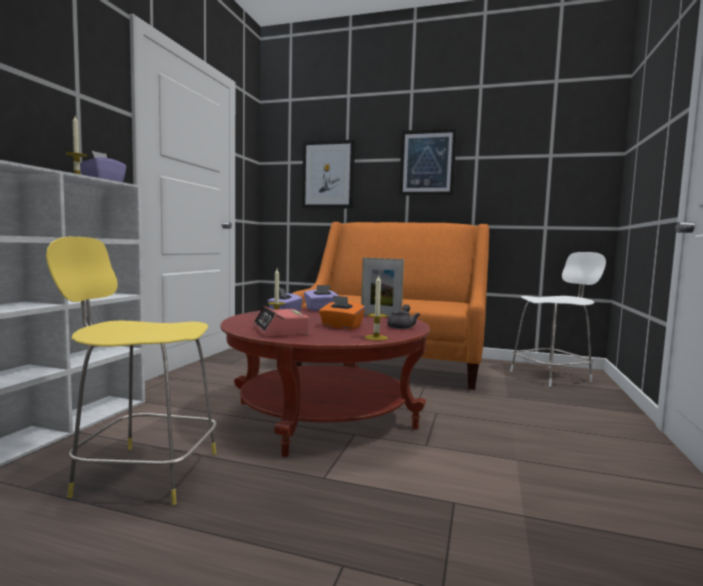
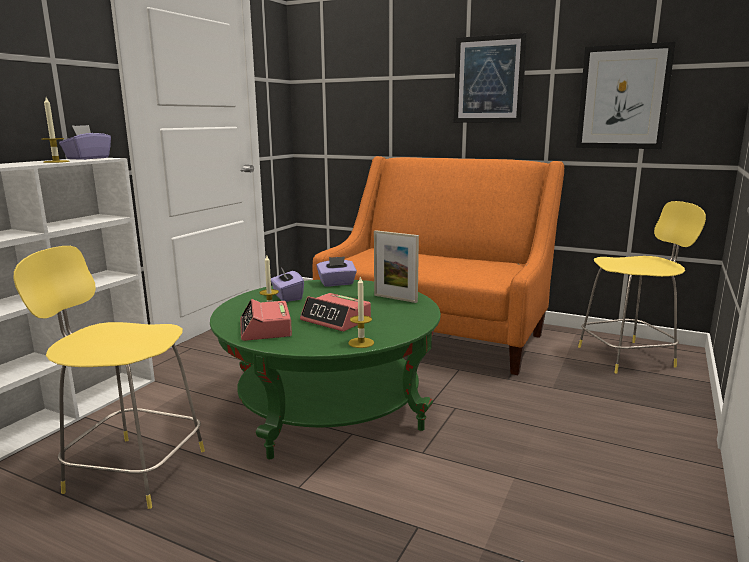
camera: 10 degrees right, 10 degrees up
red coffee table [221,308,430,457] -> green coffee table [210,280,441,459]
picture [302,140,355,208] -> picture moved to [576,42,675,149]
orange tissue box [319,295,365,330] -> alarm clock [300,293,371,332]
grey teapot [387,304,420,329] -> none
white stool [510,252,606,387] -> yellow stool [578,201,706,374]

